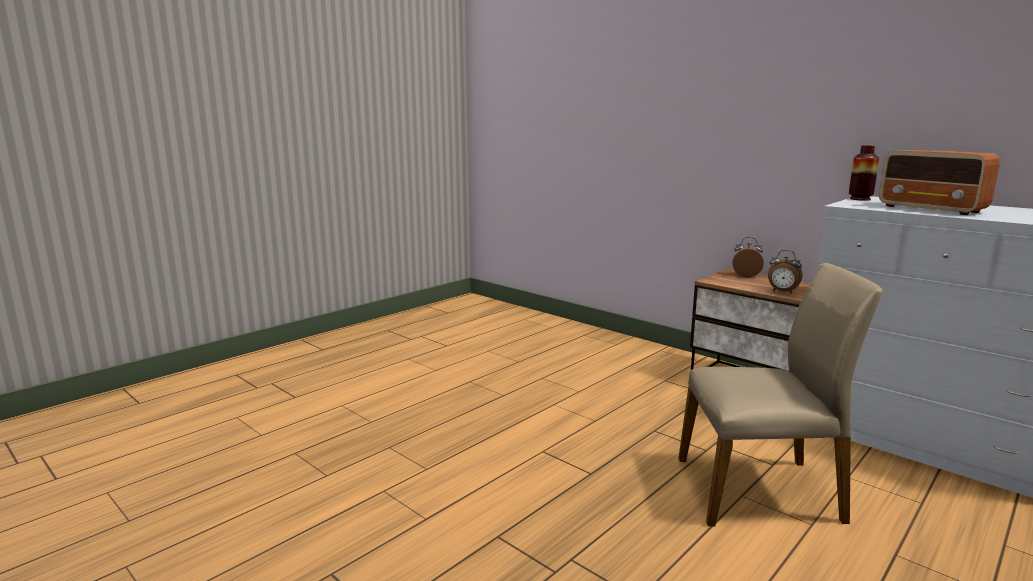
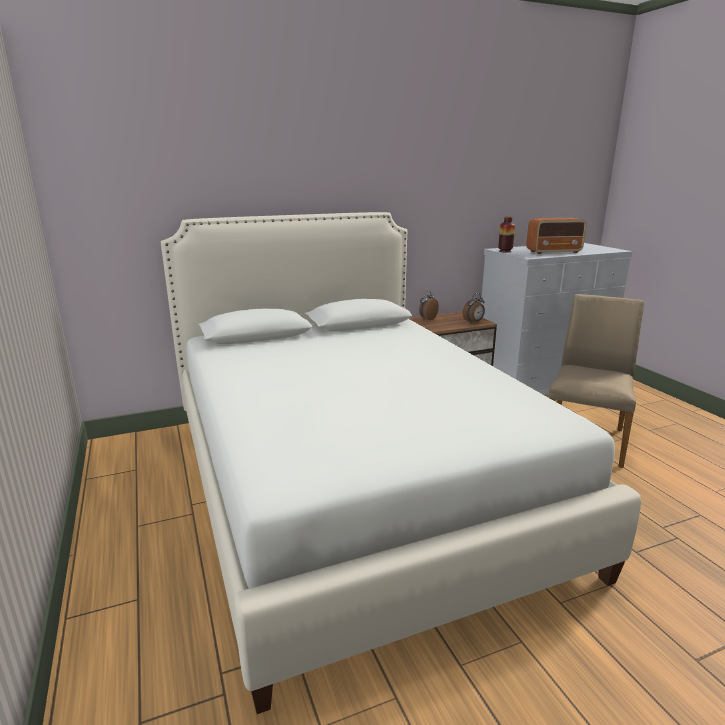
camera: 65 degrees left, 5 degrees up
none -> white bed [161,212,641,714]

